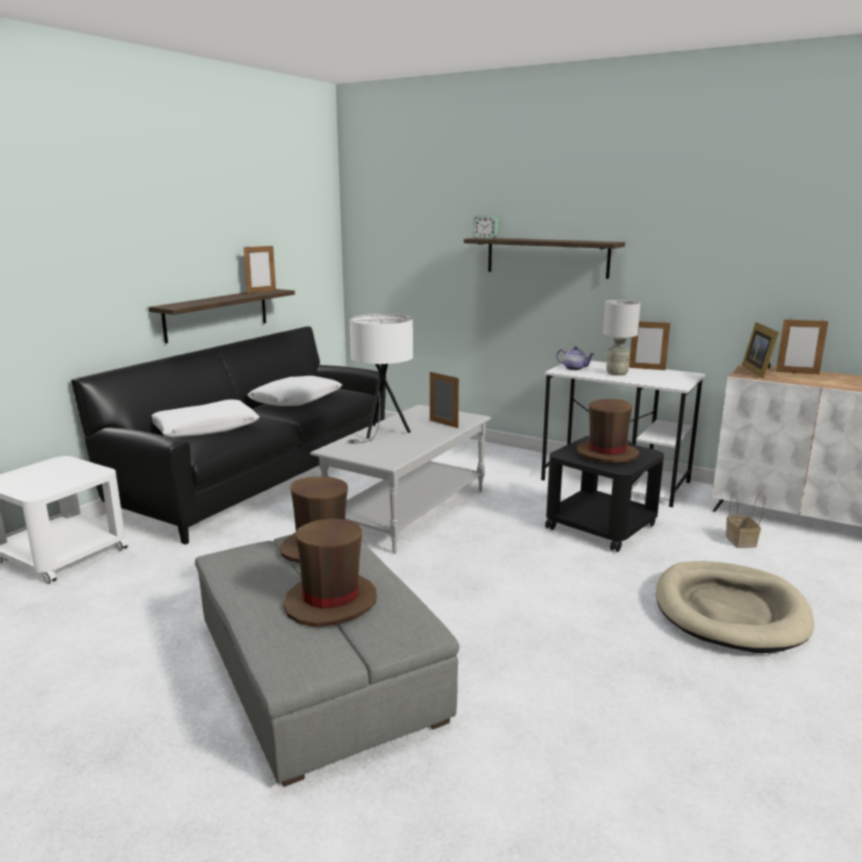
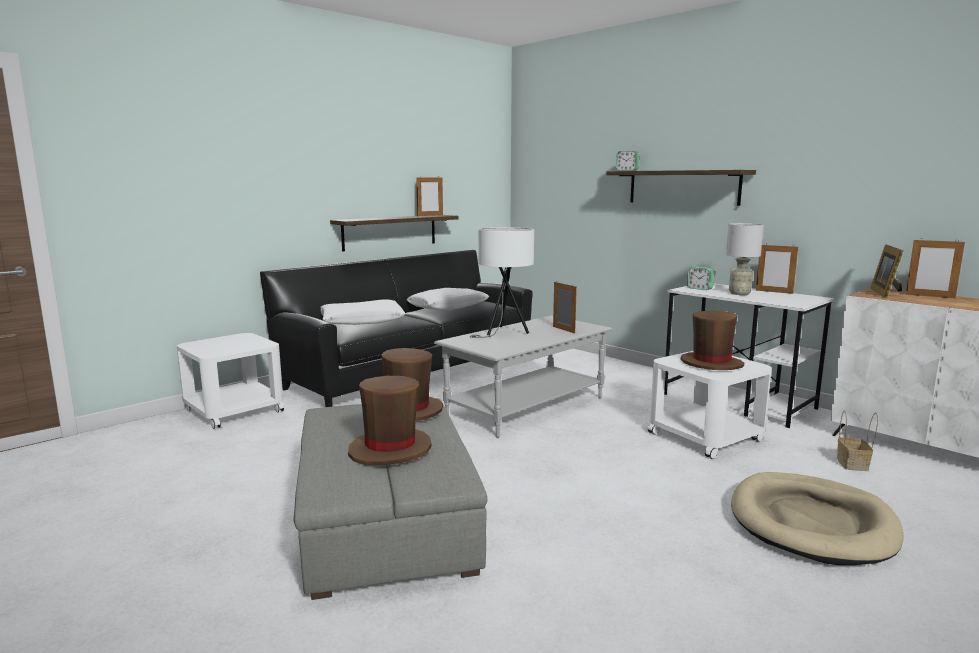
camera: 15 degrees right, 5 degrees down
black side table [545,436,664,552] -> white side table [648,351,772,459]
teapot [556,346,594,370] -> alarm clock [687,267,715,290]

